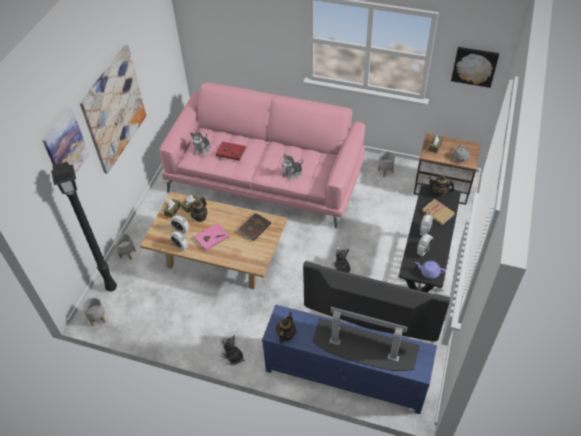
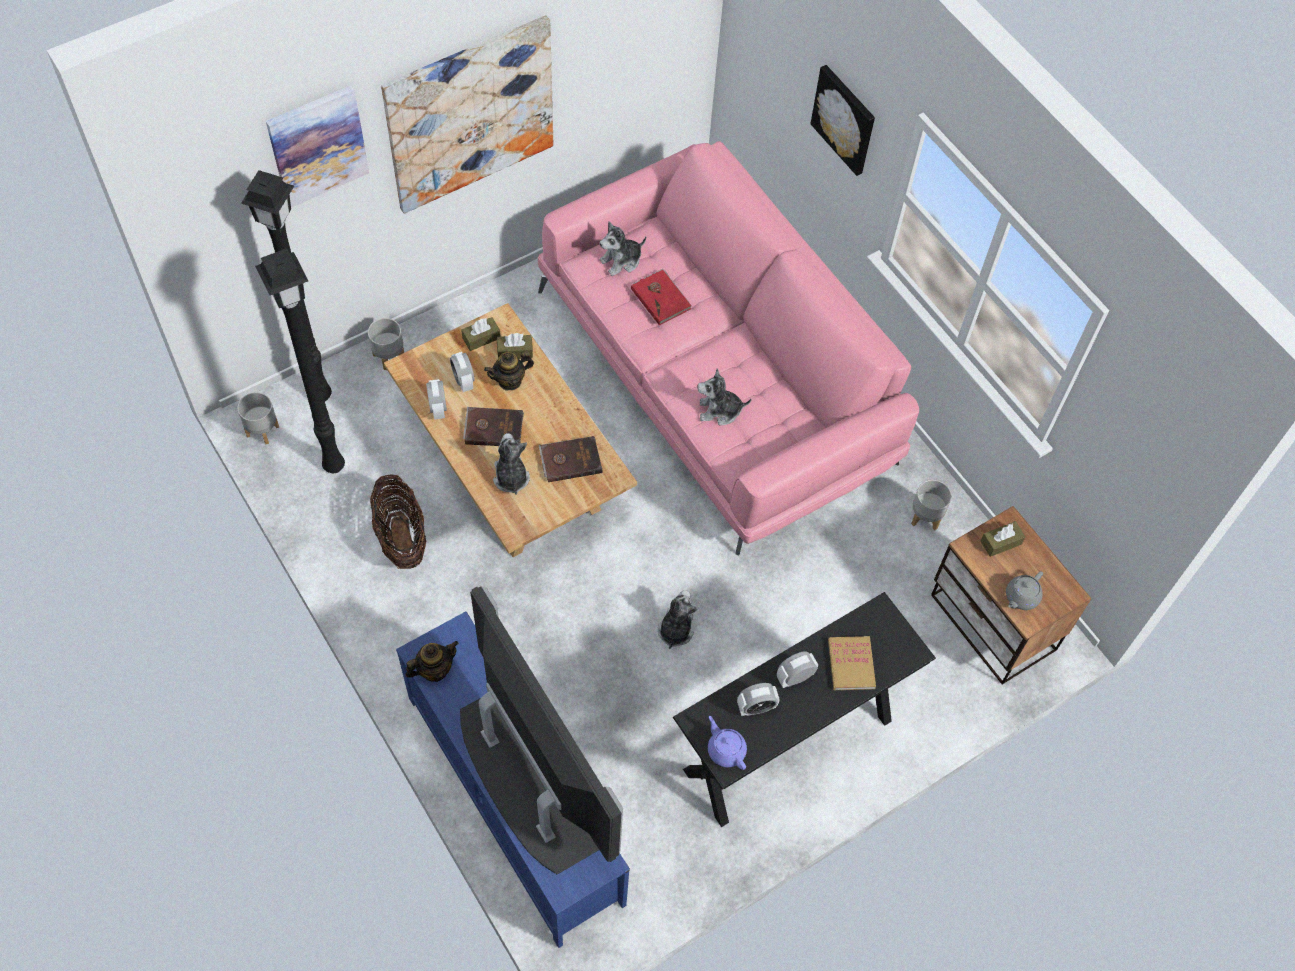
camera: 35 degrees right, 10 degrees up
pink book [194,223,229,251] -> brown book [463,407,524,446]
plush toy [220,335,245,366] -> plush toy moved to [493,433,530,495]
teapot [429,175,455,198] -> none
picture [451,47,499,88] -> picture moved to [811,65,875,176]
none -> black floor lamp [255,248,345,473]
none -> basket [370,474,426,569]

